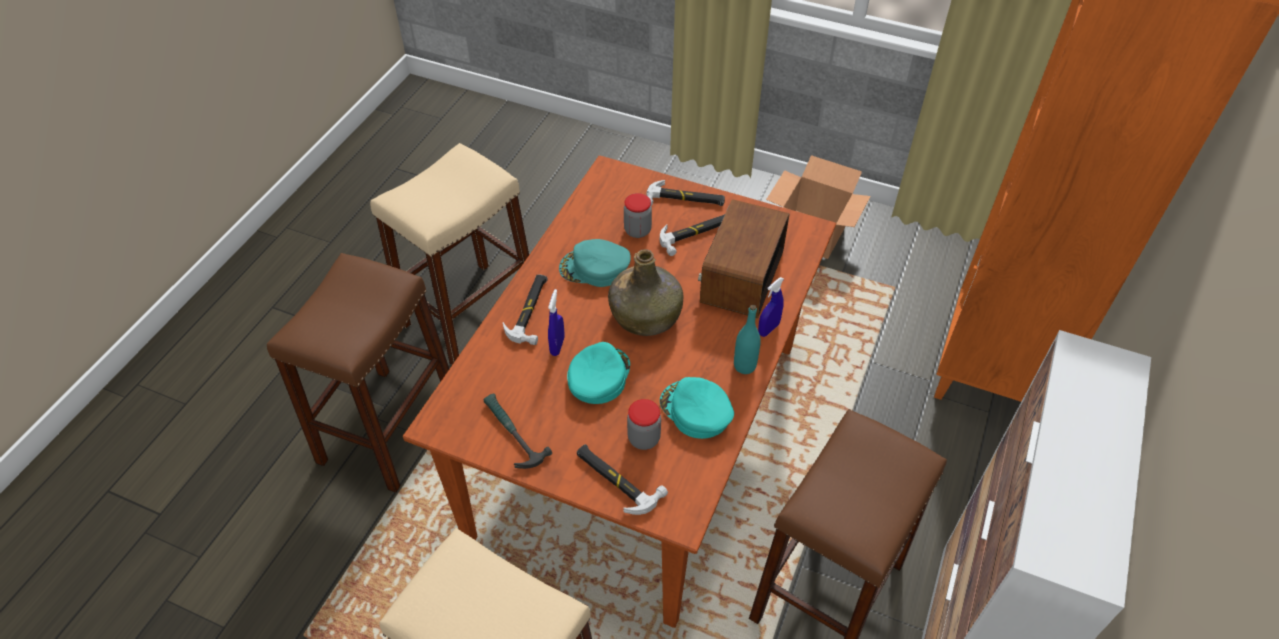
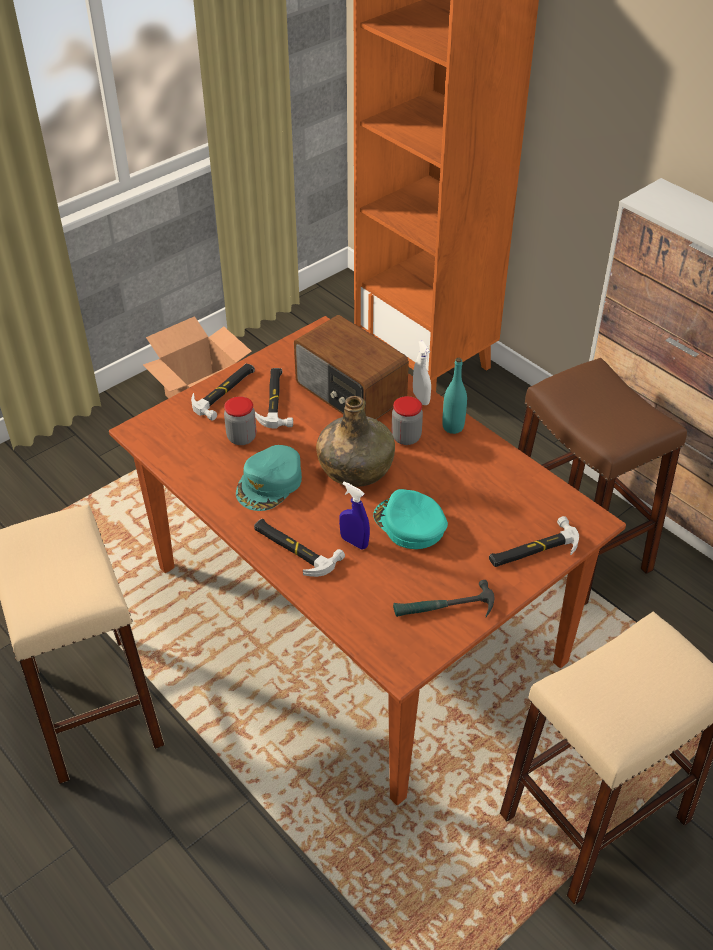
camera: 65 degrees left, 5 degrees down
brown stool [267,253,449,493] -> none
jar [627,399,661,450] -> jar moved to [392,396,423,445]
turquoise cap [660,377,734,439] -> none
blue spray bottle [758,277,784,337] -> white spray bottle [413,341,431,405]

